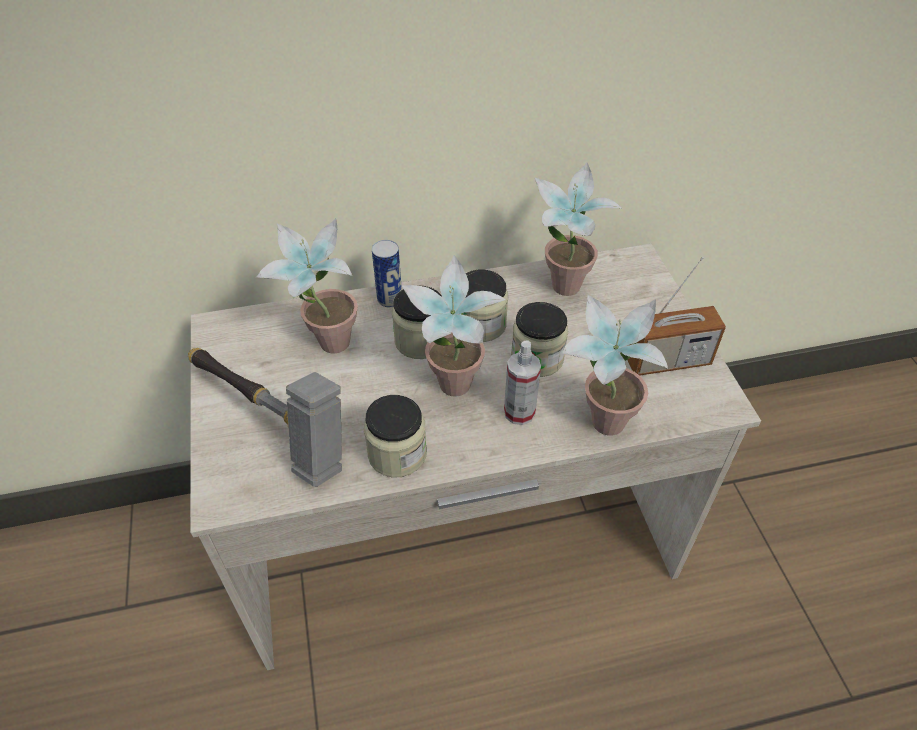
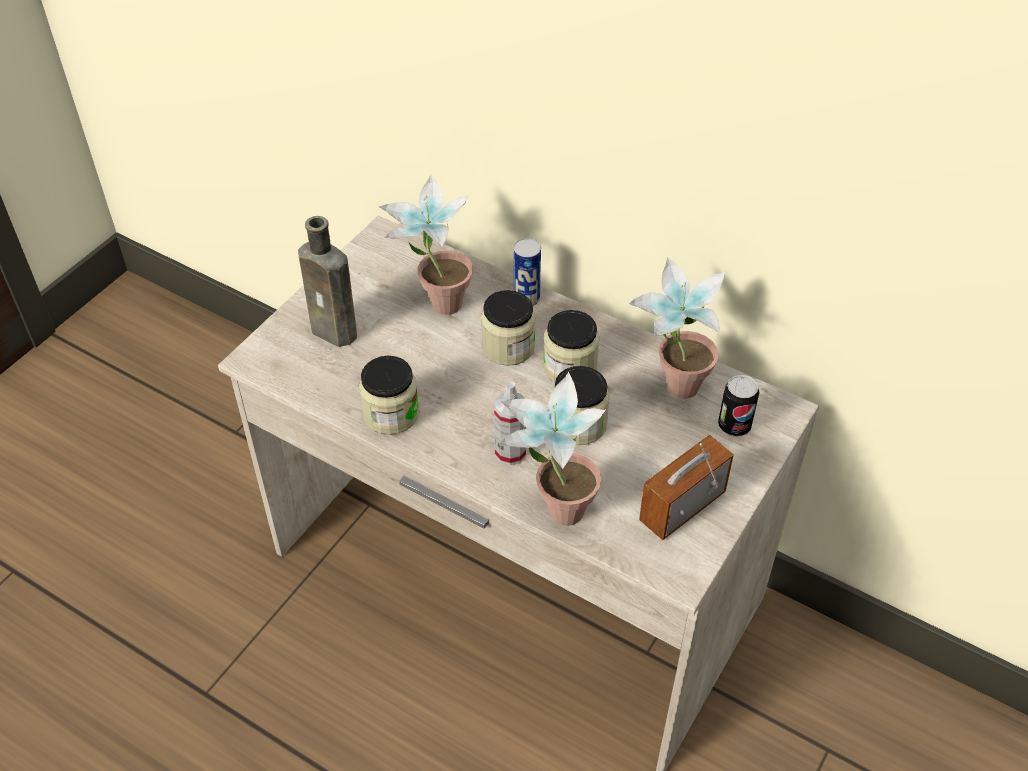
camera: 45 degrees right, 0 degrees up
hammer [188,348,342,487] -> brown bottle [298,216,357,347]
potted plant [401,255,505,397] -> none
radio [627,257,726,376] -> radio turned 105 degrees clockwise [639,435,734,540]
none -> can [718,375,759,437]

